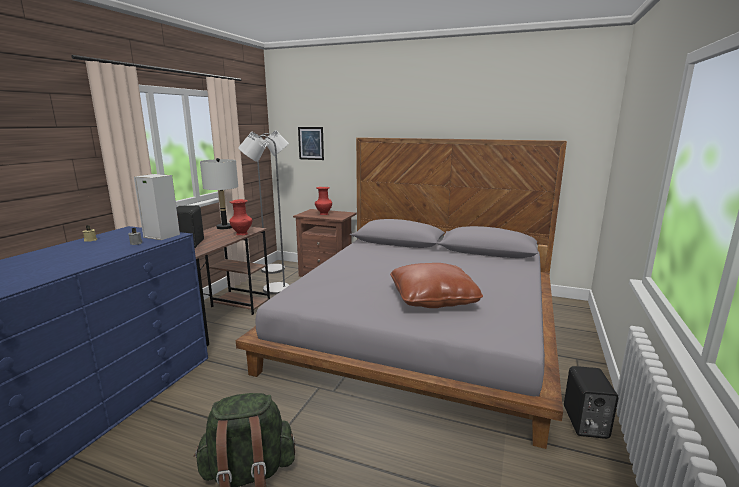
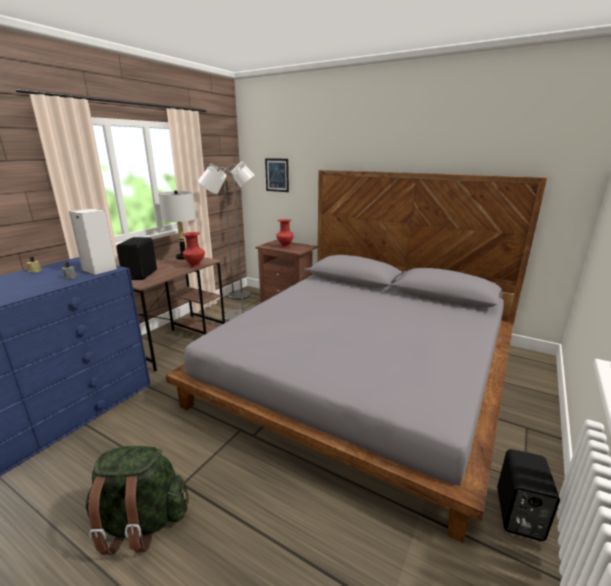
camera: 10 degrees right, 5 degrees up
brown pillow [390,263,483,308] -> none

